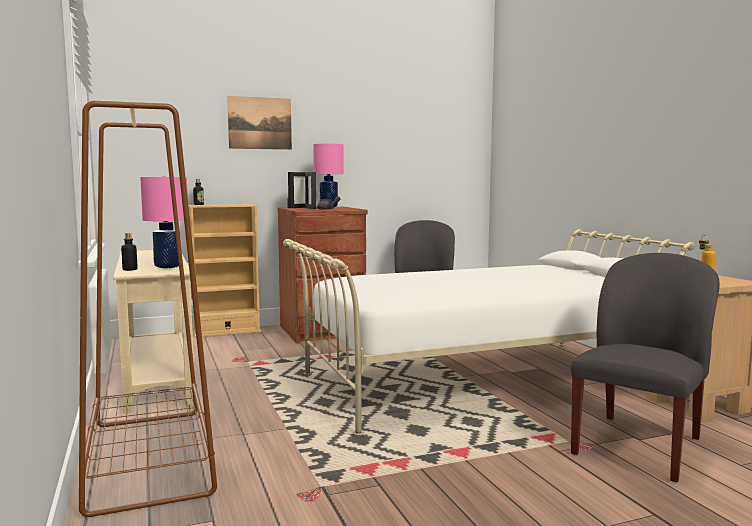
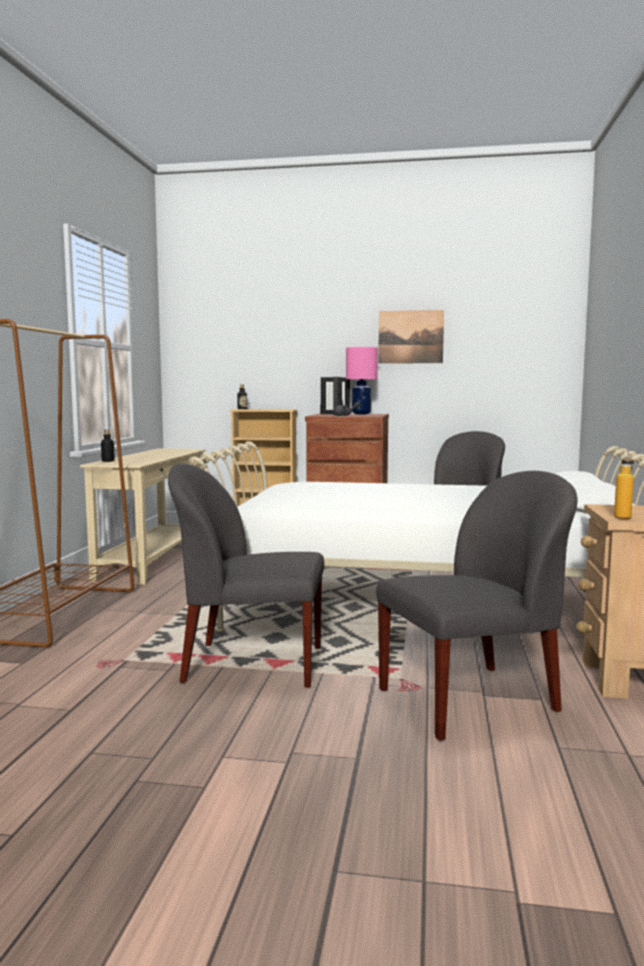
camera: 30 degrees right, 0 degrees up
pink table lamp [140,176,188,269] -> none
picture [227,96,292,150] -> picture moved to [378,310,444,364]
none -> grey chair [168,463,324,688]

